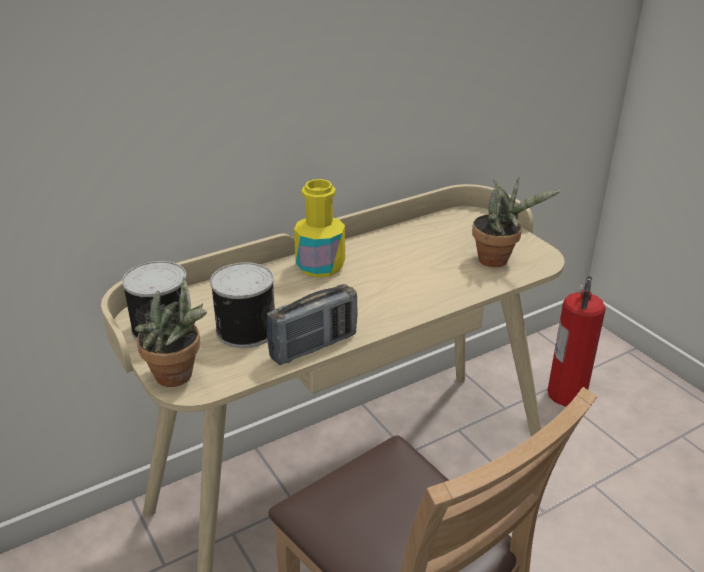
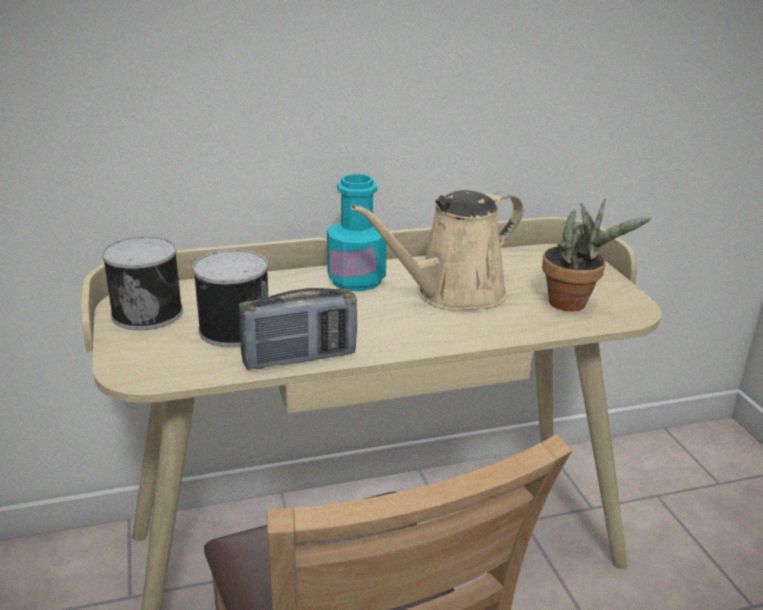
camera: 15 degrees right, 5 degrees down
potted plant [135,277,207,387] -> none
yellow bottle [294,179,345,278] -> turquoise bottle [327,174,387,292]
fire extinguisher [548,276,606,406] -> none
none -> beige watering can [351,190,523,310]

